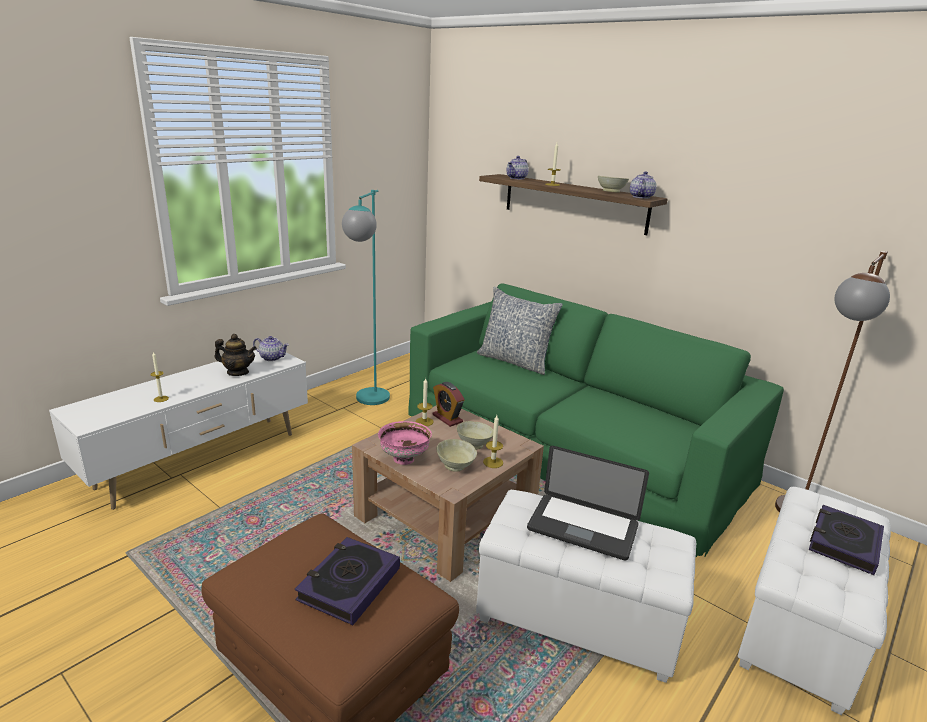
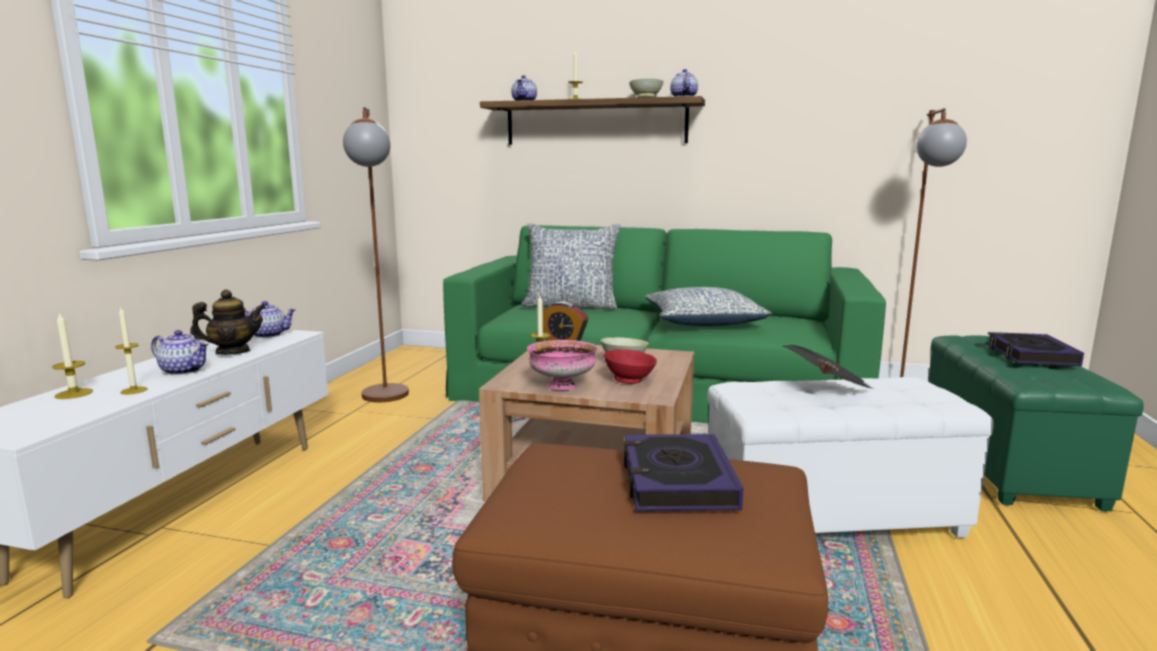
camera: 25 degrees left, 10 degrees down
turquoise floor lamp [342,190,390,405] -> brown floor lamp [343,107,409,402]
beige bowl [437,439,477,472] -> red bowl [603,349,657,384]
candle [483,415,503,468] -> candle moved to [52,312,93,399]
laptop [527,446,649,560] -> newspaper [782,345,872,388]
white ottoman [738,487,891,715] -> green ottoman [928,335,1144,512]
none -> teapot [151,330,209,375]
none -> pillow [645,287,772,326]

